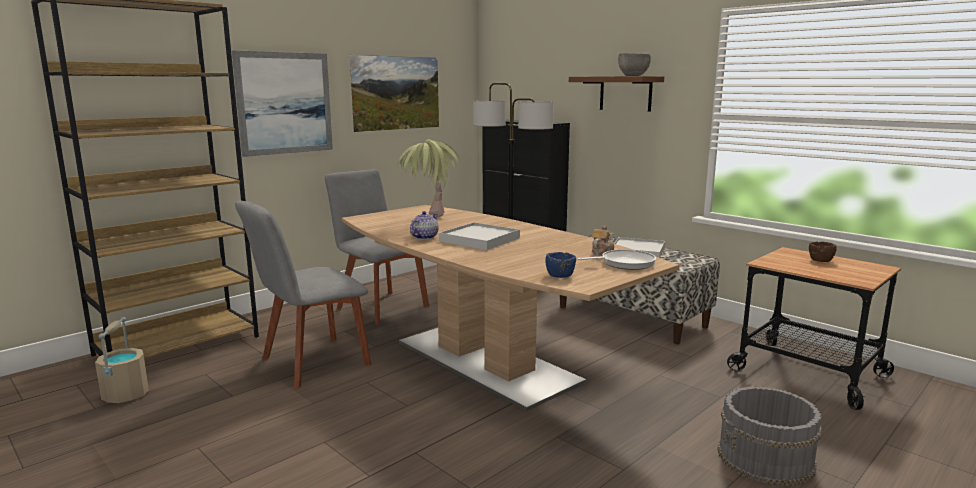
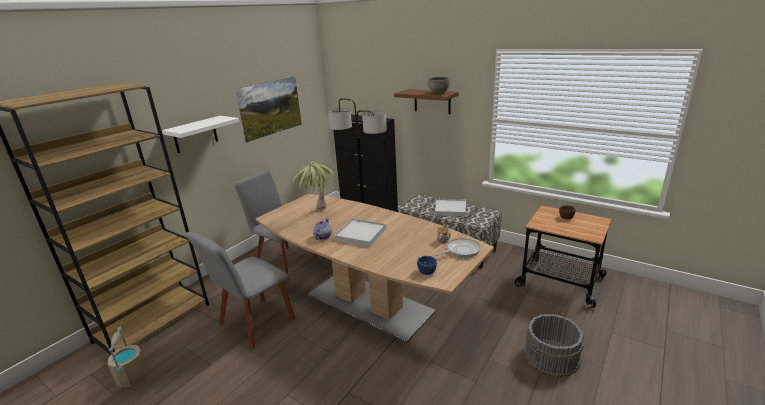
camera: 10 degrees left, 10 degrees up
picture [232,50,333,157] -> white shelf [162,116,239,153]

